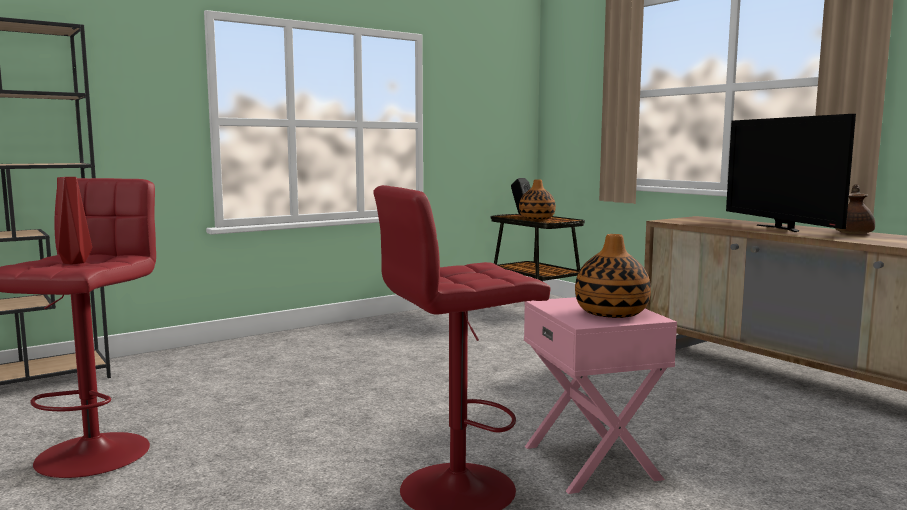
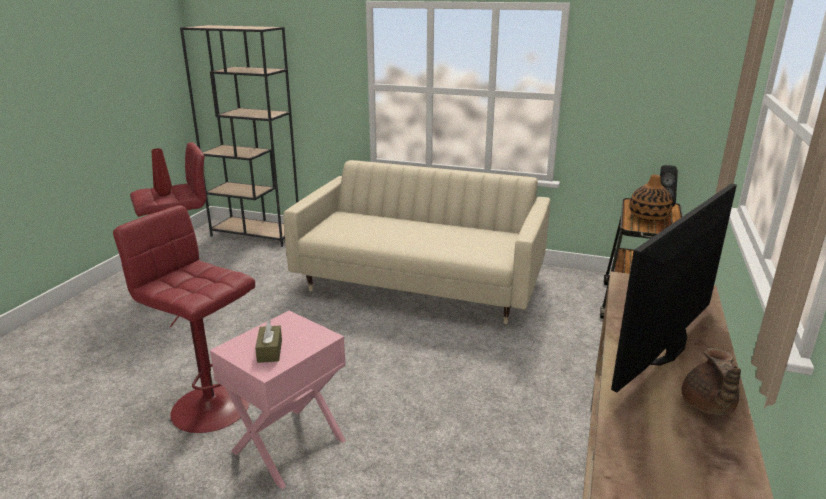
camera: 55 degrees right, 15 degrees up
vase [575,234,651,318] -> brown tissue box [255,320,282,363]
brown teapot [835,184,875,234] -> brown teapot turned 105 degrees clockwise [682,348,741,415]
none -> beige sofa [283,160,550,324]

